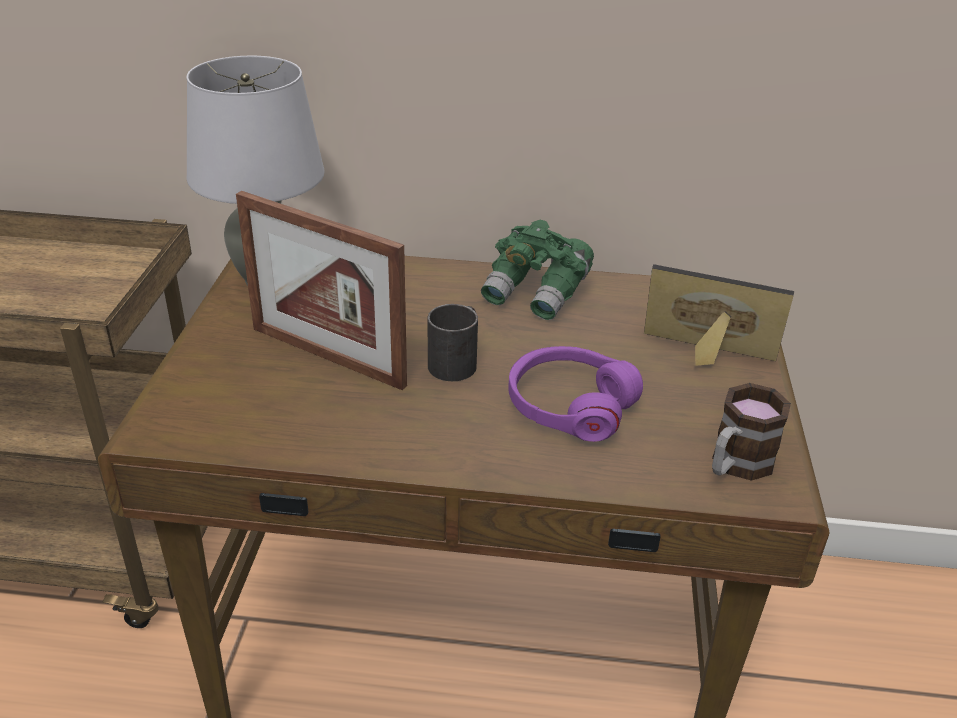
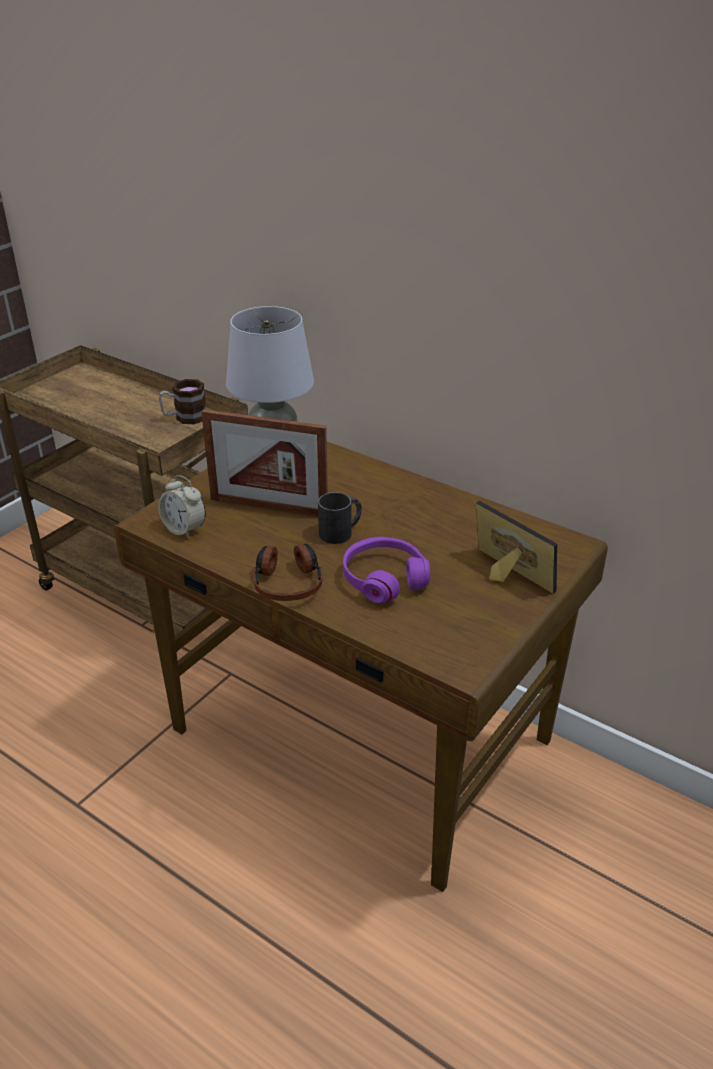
camera: 30 degrees right, 0 degrees up
picture frame [236,191,407,390] -> picture frame turned 45 degrees counterclockwise [201,409,328,517]
green binoculars [481,220,594,320] -> none
mug [712,383,791,481] -> mug moved to [159,379,206,424]
none -> alarm clock [158,475,206,539]
none -> headphones [253,543,323,601]

